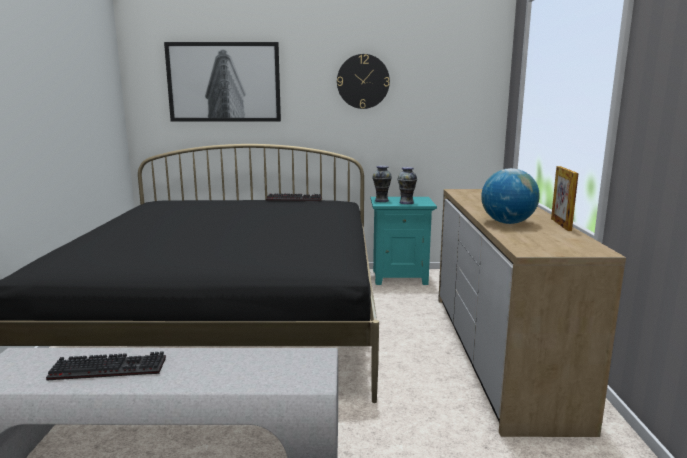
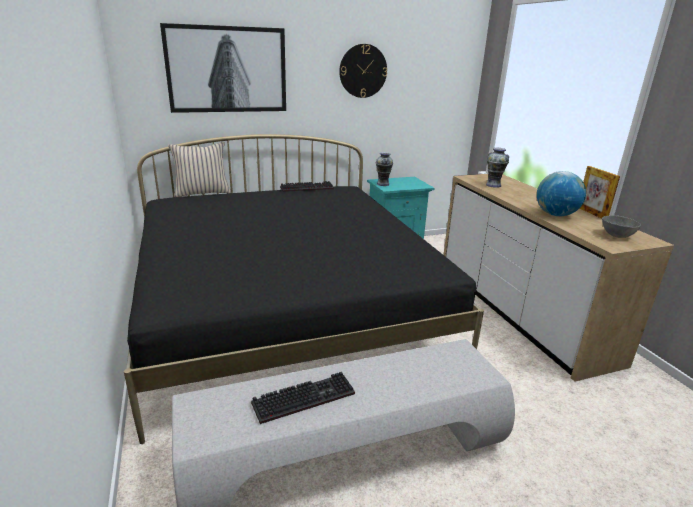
camera: 20 degrees left, 10 degrees up
vase [397,167,417,204] -> vase moved to [486,148,509,188]
none -> beige pillow [168,142,231,197]
none -> grey bowl [602,215,641,238]

